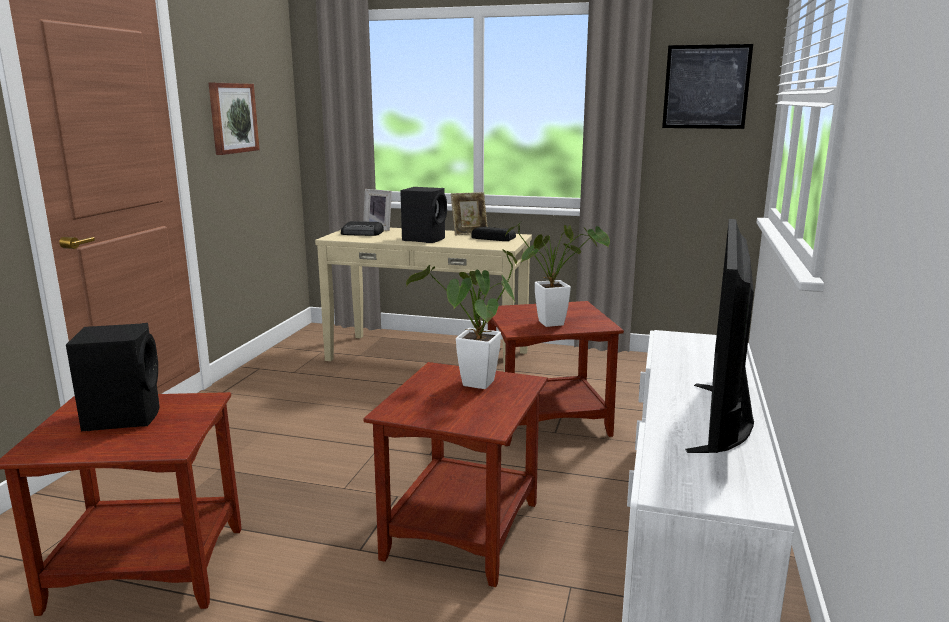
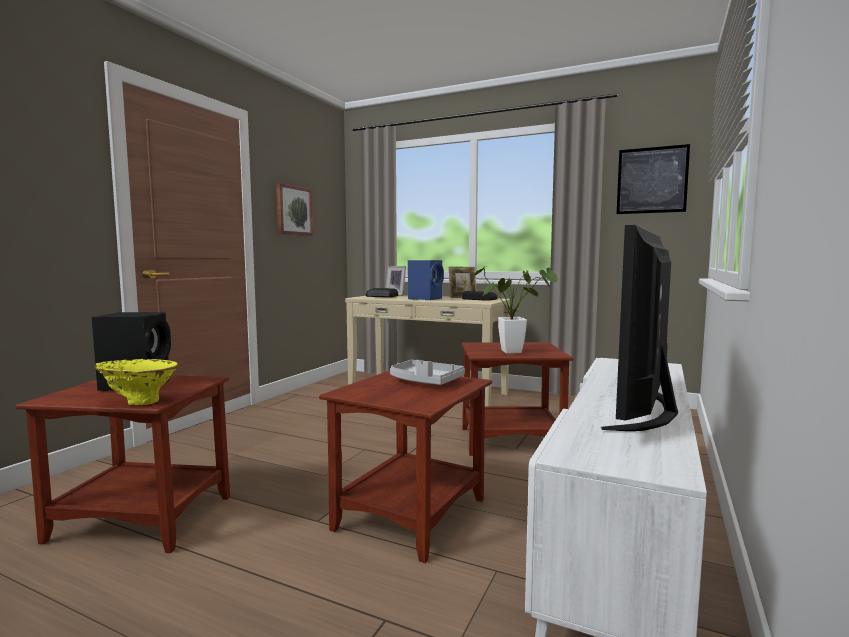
camera: 10 degrees right, 10 degrees down
black speaker [400,187,447,243] -> blue speaker [408,260,444,300]
potted plant [406,249,517,389] -> grey tray [390,360,465,385]
none -> yellow vase [94,359,178,405]

